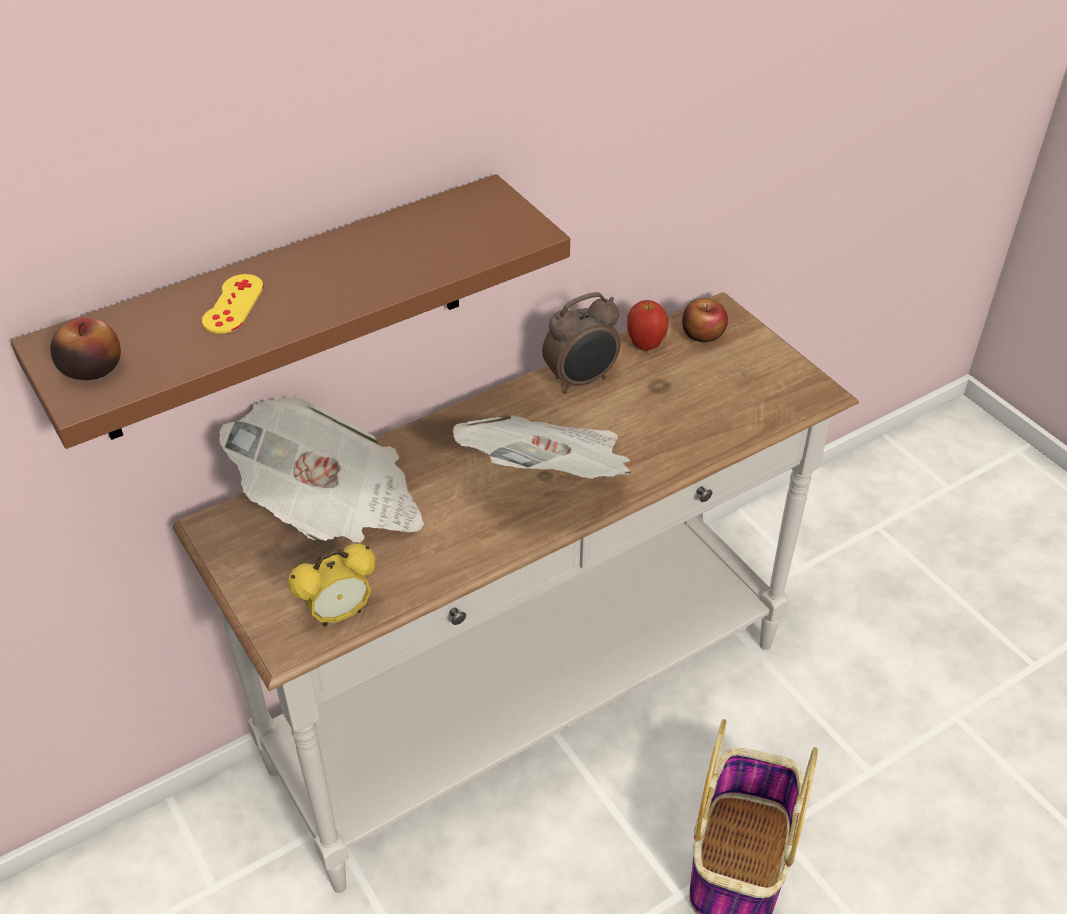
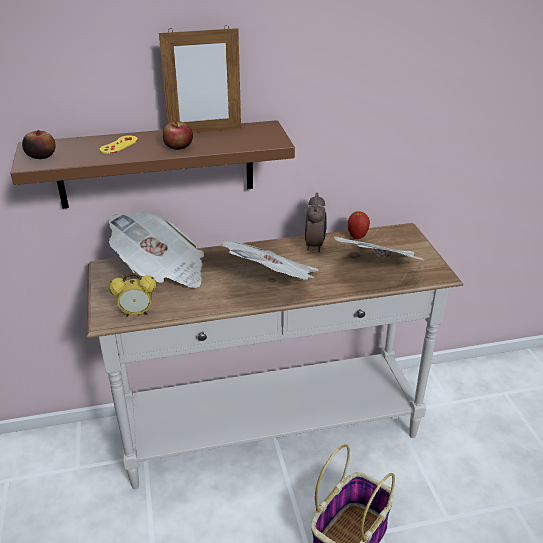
camera: 20 degrees right, 10 degrees down
alarm clock [542,292,621,393] -> alarm clock turned 75 degrees counterclockwise [305,193,327,252]
apple [682,298,728,342] -> apple moved to [163,121,193,150]
none -> picture frame [159,25,241,133]
none -> newspaper [334,237,425,261]

